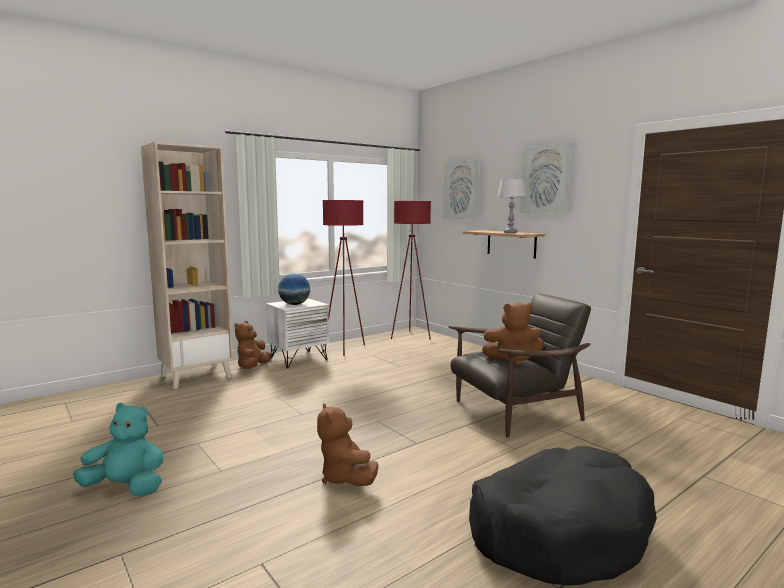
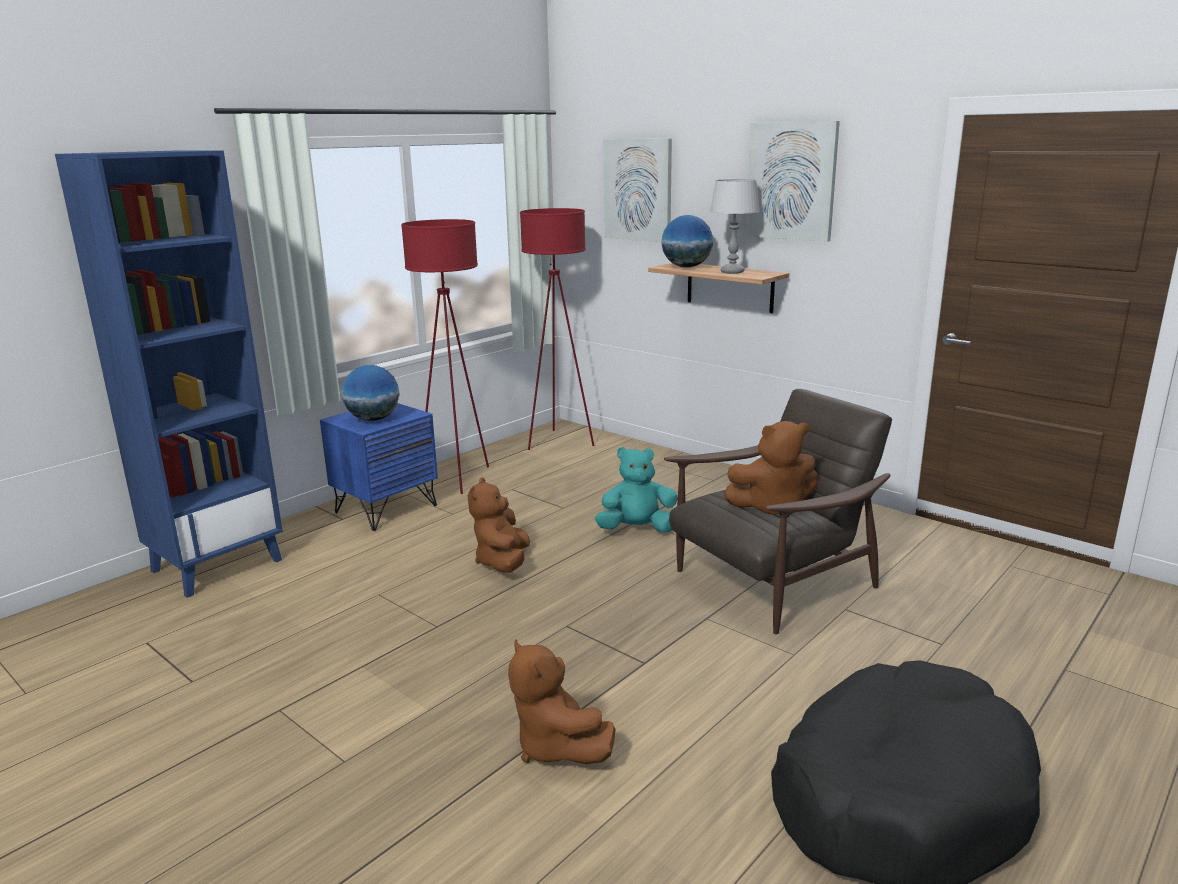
camera: 10 degrees left, 10 degrees up
turquoise plush toy [73,403,164,496] -> turquoise plush toy moved to [595,447,678,532]
beige bookcase [141,141,233,389] -> blue bookcase [55,150,283,598]
brown plush toy [235,321,271,369] -> brown plush toy moved to [468,478,530,573]
white nightstand [266,298,329,368] -> blue nightstand [320,403,438,531]
none -> globe [661,215,713,268]

